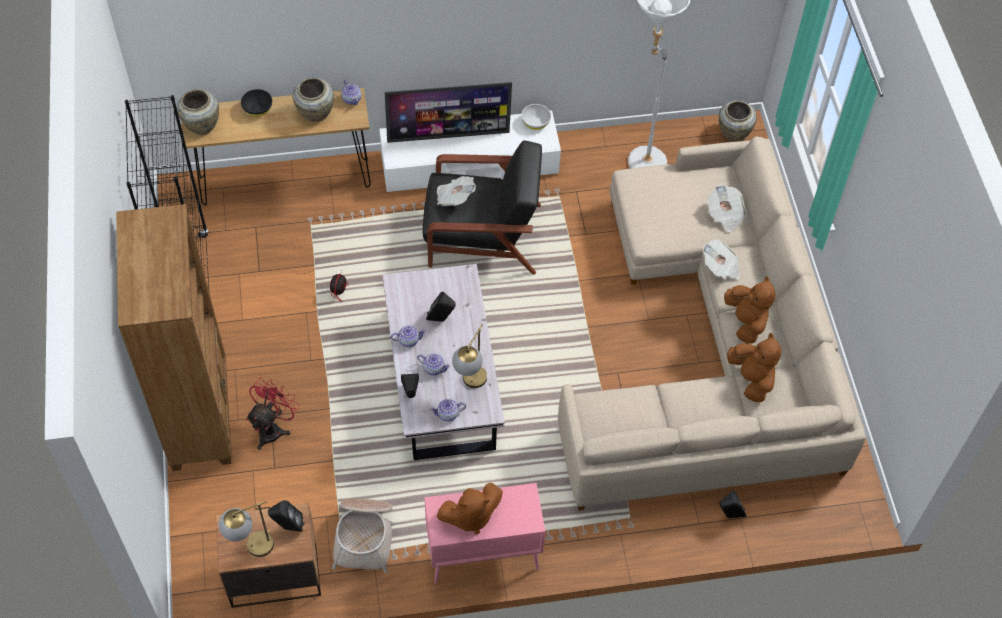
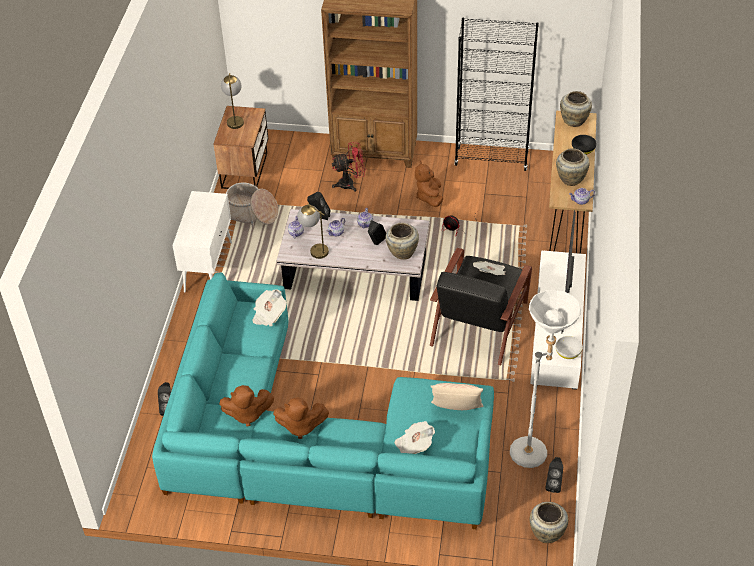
camera: 110 degrees right, 10 degrees down
red fan [246,378,300,450] -> red fan turned 60 degrees counterclockwise [332,142,366,192]
black speaker [268,500,304,532] -> black speaker moved to [545,457,563,493]
pink cabinet [424,483,545,584] -> white cabinet [172,191,232,292]
brown plush toy [437,483,503,534] -> brown plush toy moved to [415,161,443,207]
beige sofa [558,137,866,511] -> turquoise sofa [152,273,494,529]
newspaper [703,239,740,280] -> newspaper moved to [252,289,286,326]
none -> beige vase [386,223,419,260]
none -> beige pillow [431,383,484,410]

